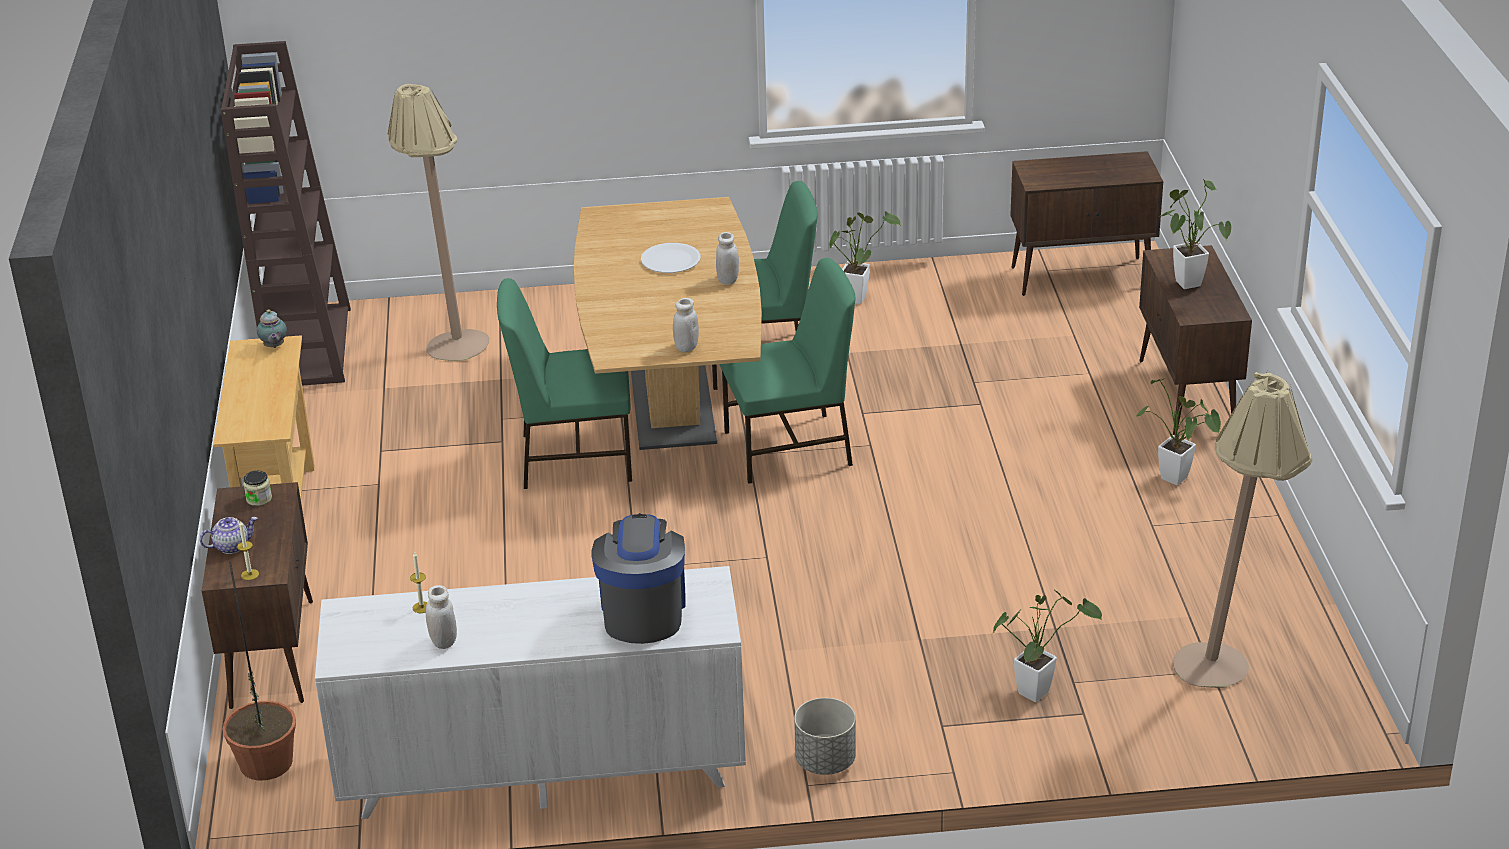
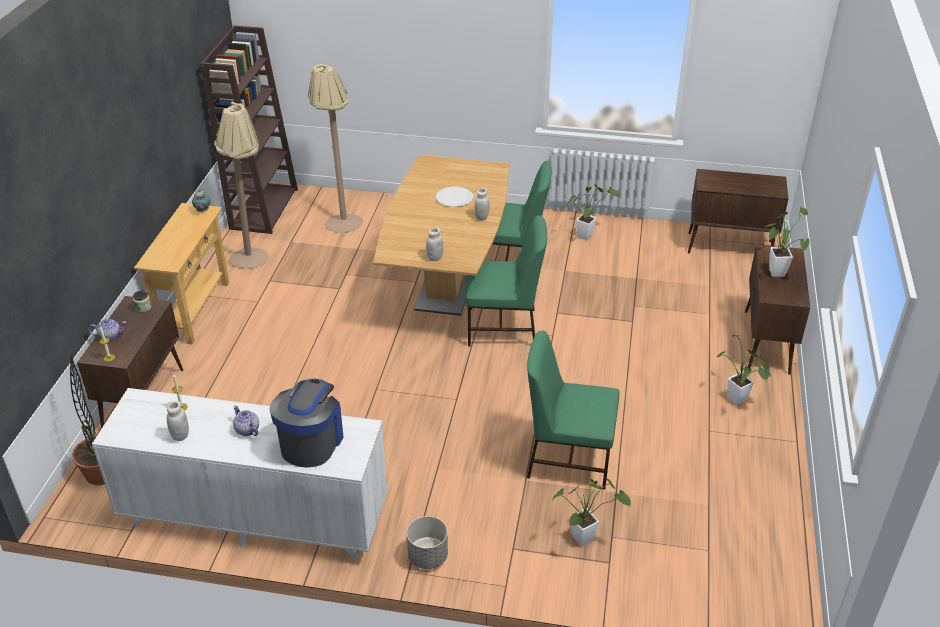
camera: 15 degrees right, 5 degrees up
green chair [497,278,632,489] -> green chair moved to [527,331,620,490]
beige floor lamp [1173,372,1312,688] -> beige floor lamp moved to [214,102,269,269]
none -> teapot [233,406,259,436]

